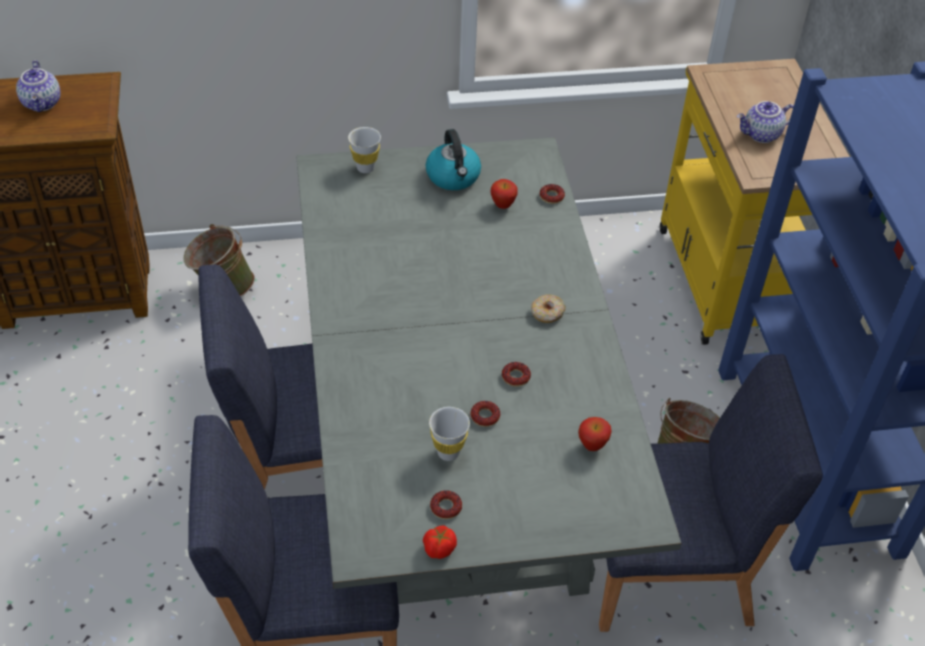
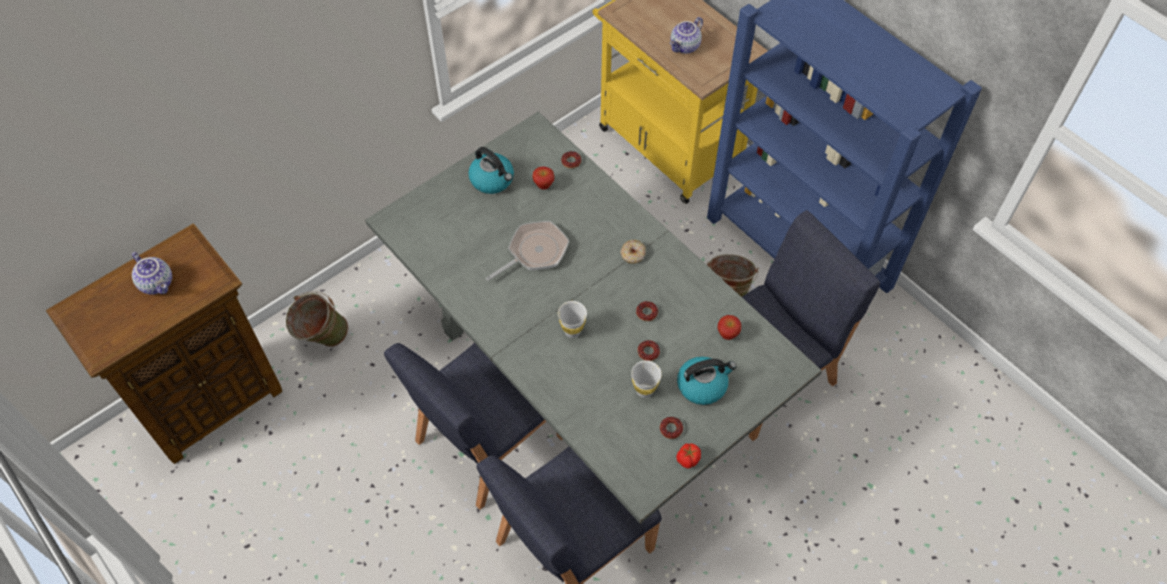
camera: 30 degrees left, 10 degrees up
white cup [348,127,381,173] -> white cup moved to [558,301,587,338]
none -> frying pan [486,221,569,281]
none -> kettle [677,356,736,405]

